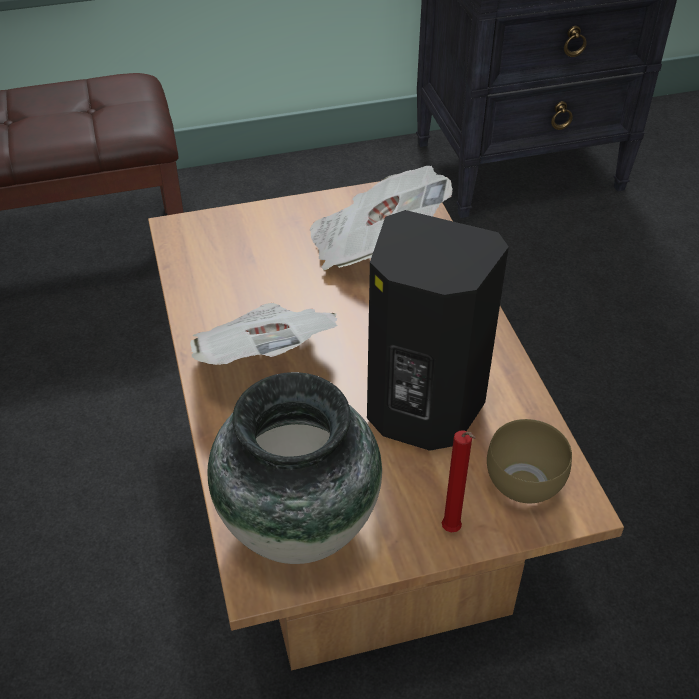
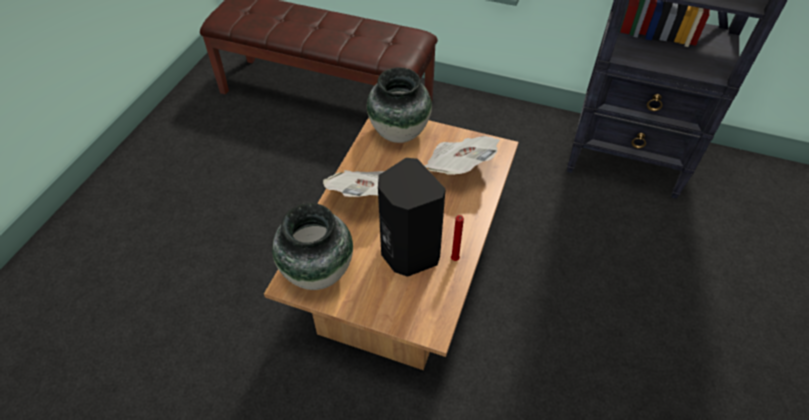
camera: 35 degrees right, 5 degrees up
red candle [442,430,476,532] -> red candle moved to [451,215,464,261]
brown bowl [487,419,572,503] -> none
none -> vase [367,67,432,143]

